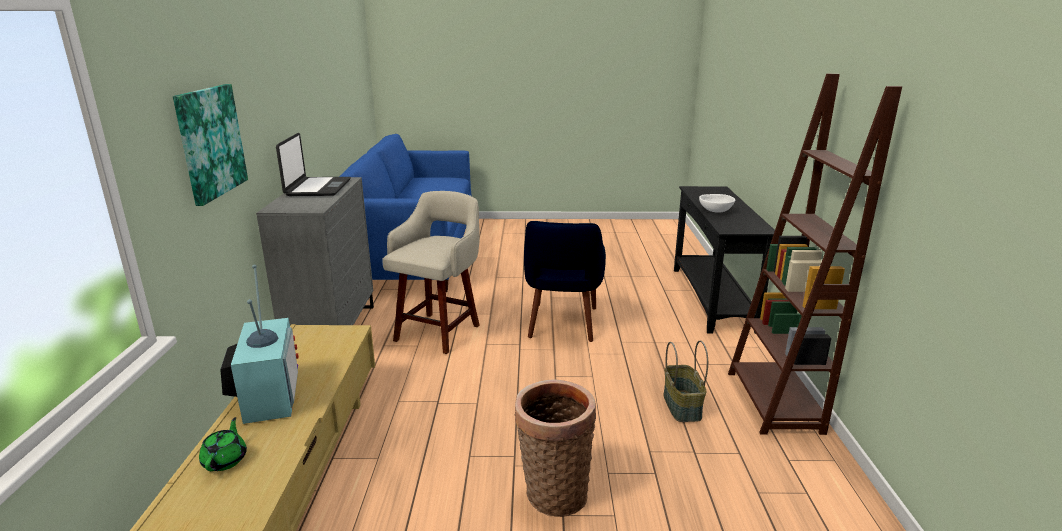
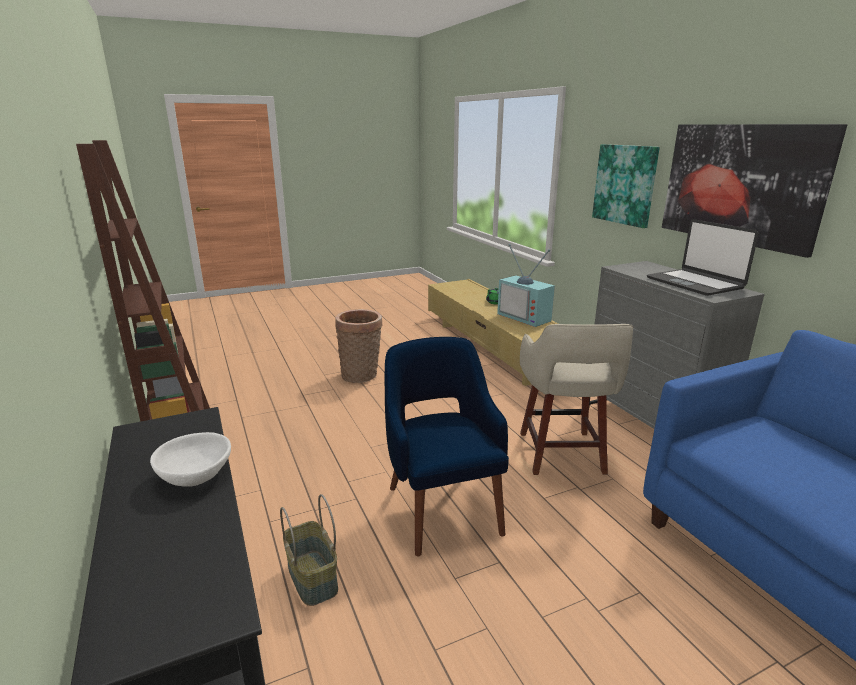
camera: 155 degrees right, 0 degrees up
basket [663,341,708,422] -> basket moved to [280,494,338,606]
none -> picture [662,124,847,258]

